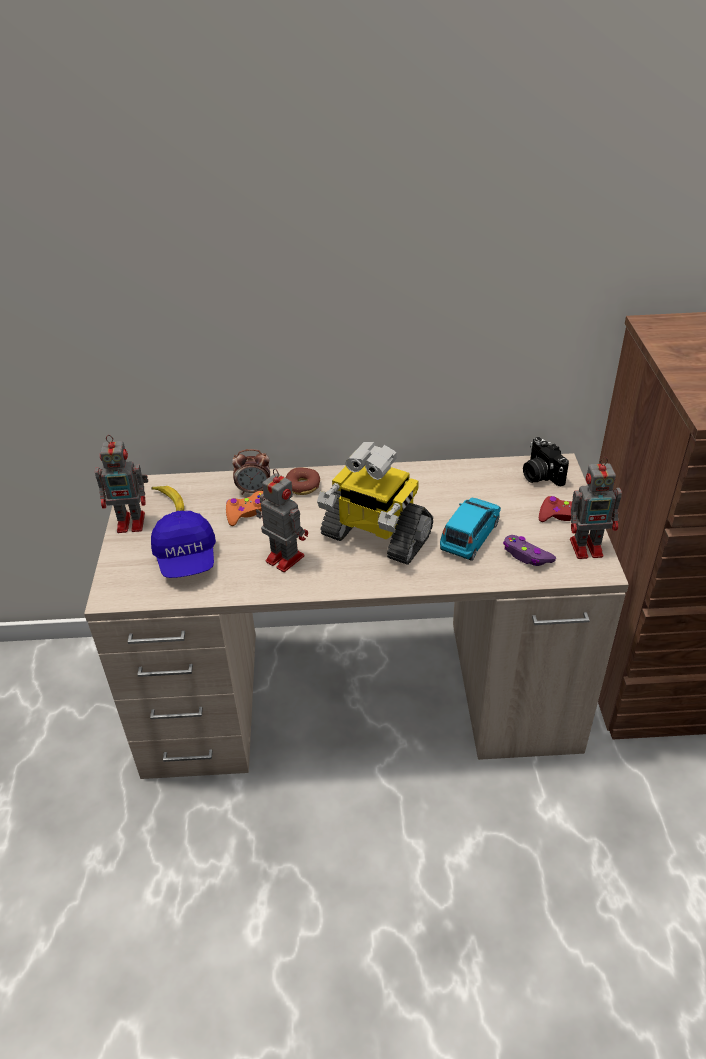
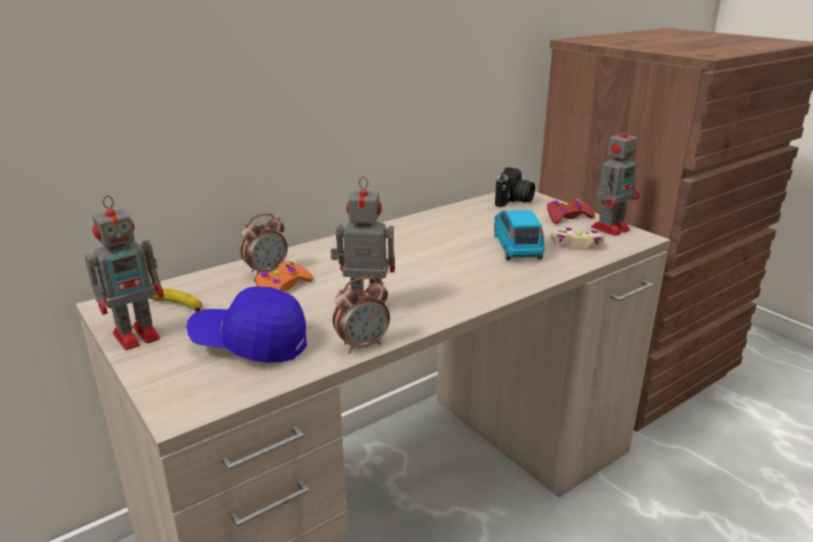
camera: 35 degrees left, 15 degrees down
blue cap [151,511,216,578] -> blue cap turned 150 degrees clockwise [187,286,307,362]
donut [285,467,320,495] -> none
toy robot [317,442,433,565] -> none
purple game controller [503,535,556,566] -> beige game controller [550,228,605,248]
camera [523,437,569,486] -> camera turned 90 degrees counterclockwise [495,167,535,207]
none -> alarm clock [332,277,390,353]

